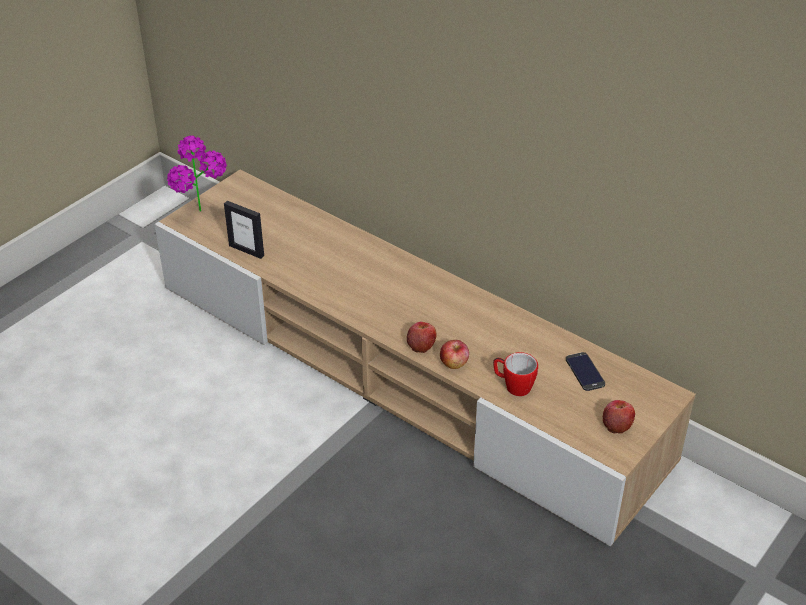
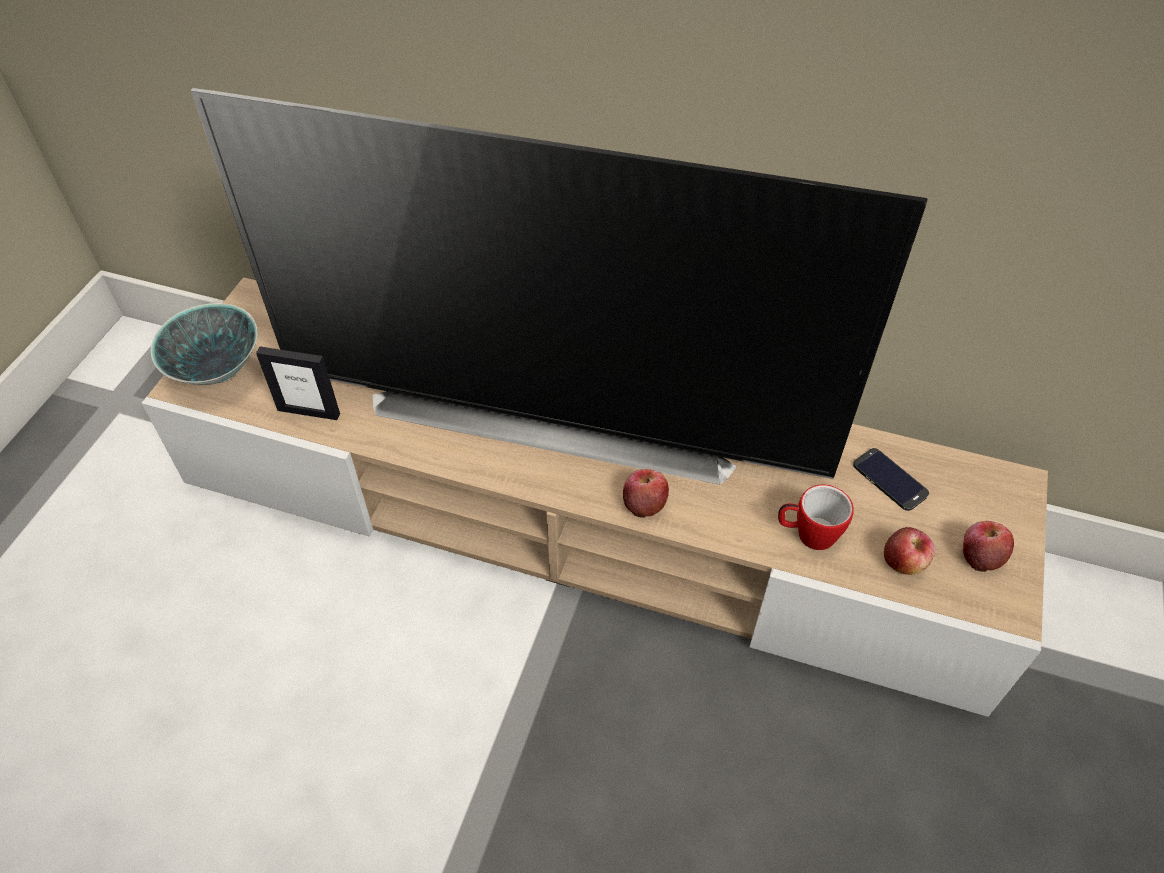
camera: 20 degrees left, 10 degrees up
potted plant [167,136,227,212] -> bowl [151,303,258,385]
apple [440,340,469,369] -> apple moved to [884,527,935,575]
none -> television [191,88,927,485]

